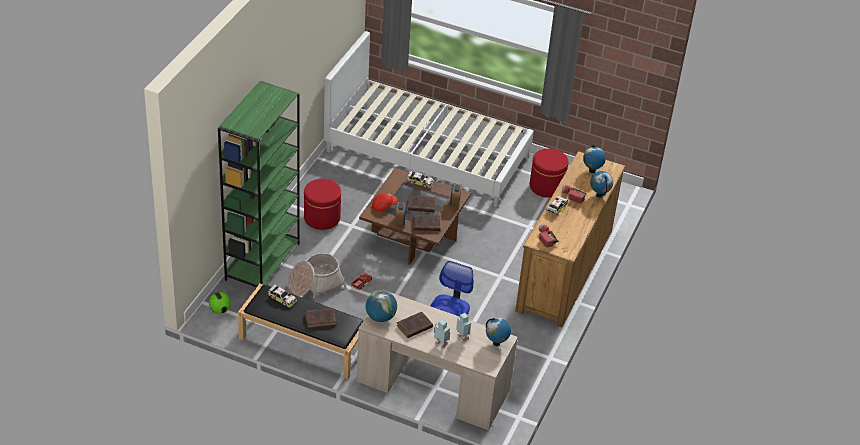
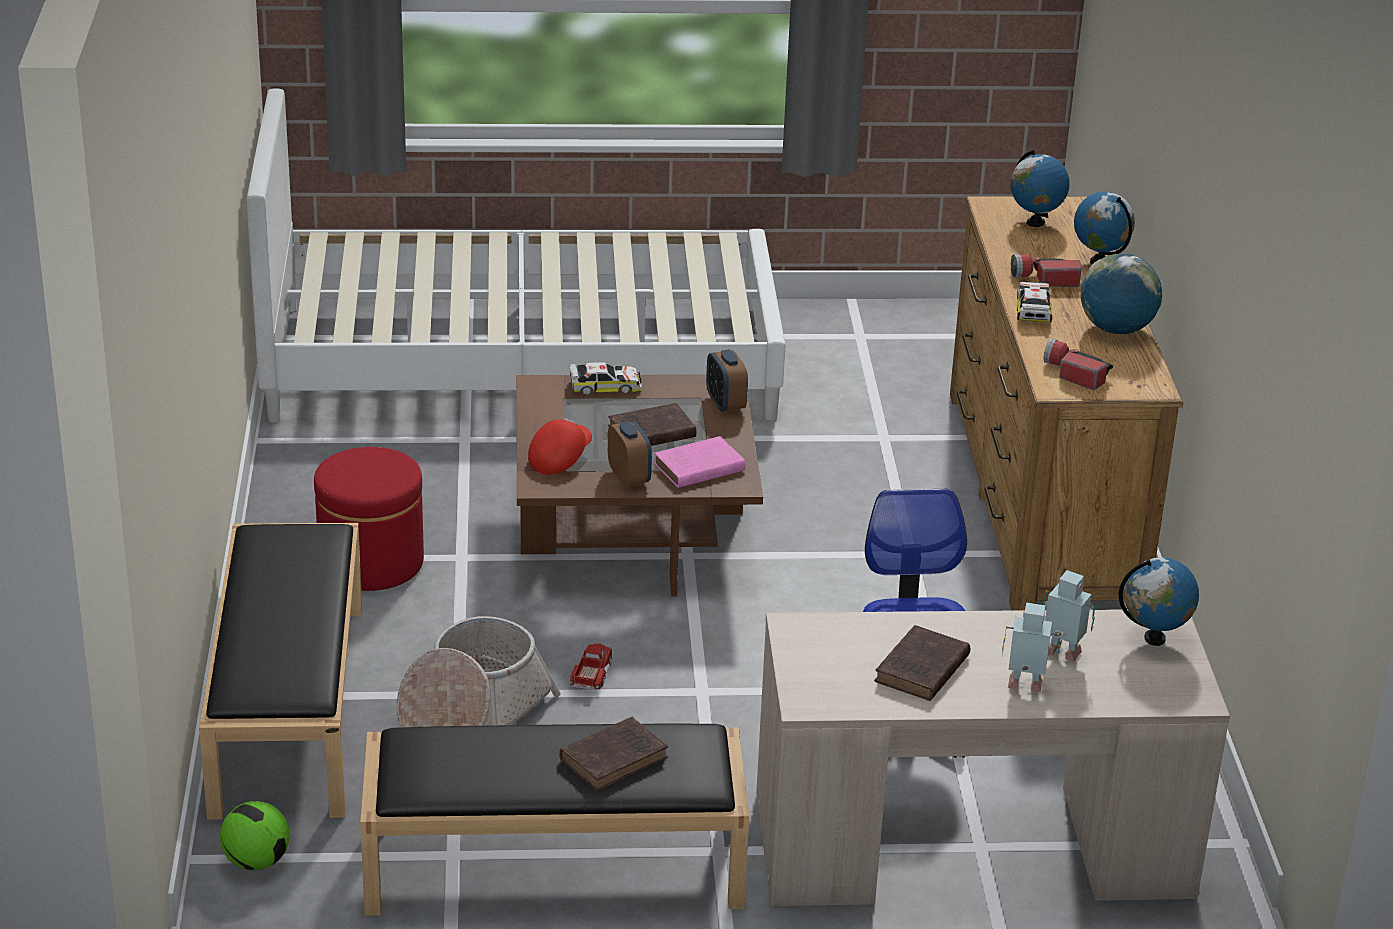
camera: 25 degrees left, 10 degrees down
green bookcase [218,81,300,287] -> black bench [199,523,362,820]
toy car [268,284,297,308] -> none
globe [365,290,397,322] -> globe moved to [1081,254,1163,334]
brown book [413,215,440,231] -> pink book [654,436,745,488]
red ottoman [530,148,569,198] -> none

